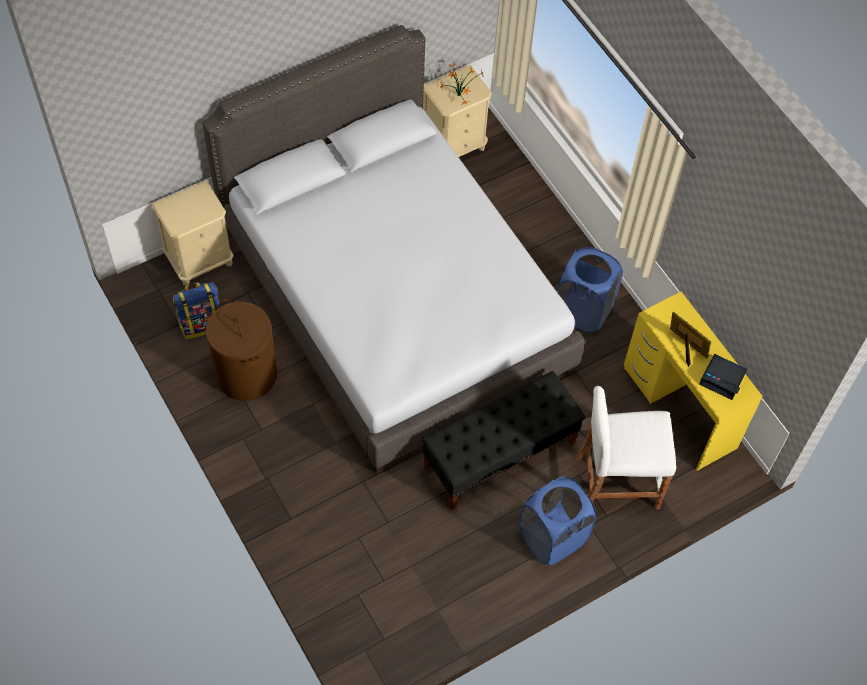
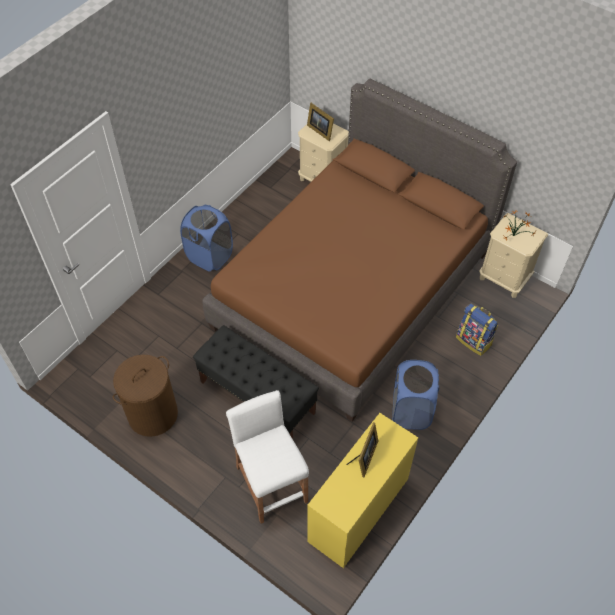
camera: 70 degrees right, 5 degrees down
backpack [173,282,221,340] -> backpack moved to [456,304,498,356]
grey bed [202,25,585,473] -> brown bed [202,79,517,422]
brown laundry basket [206,299,277,401] -> brown laundry basket moved to [113,354,178,437]
blue laundry basket [519,477,596,565] -> blue laundry basket moved to [180,205,233,271]
alarm clock [699,354,747,400] -> none
none -> picture frame [307,103,334,141]

